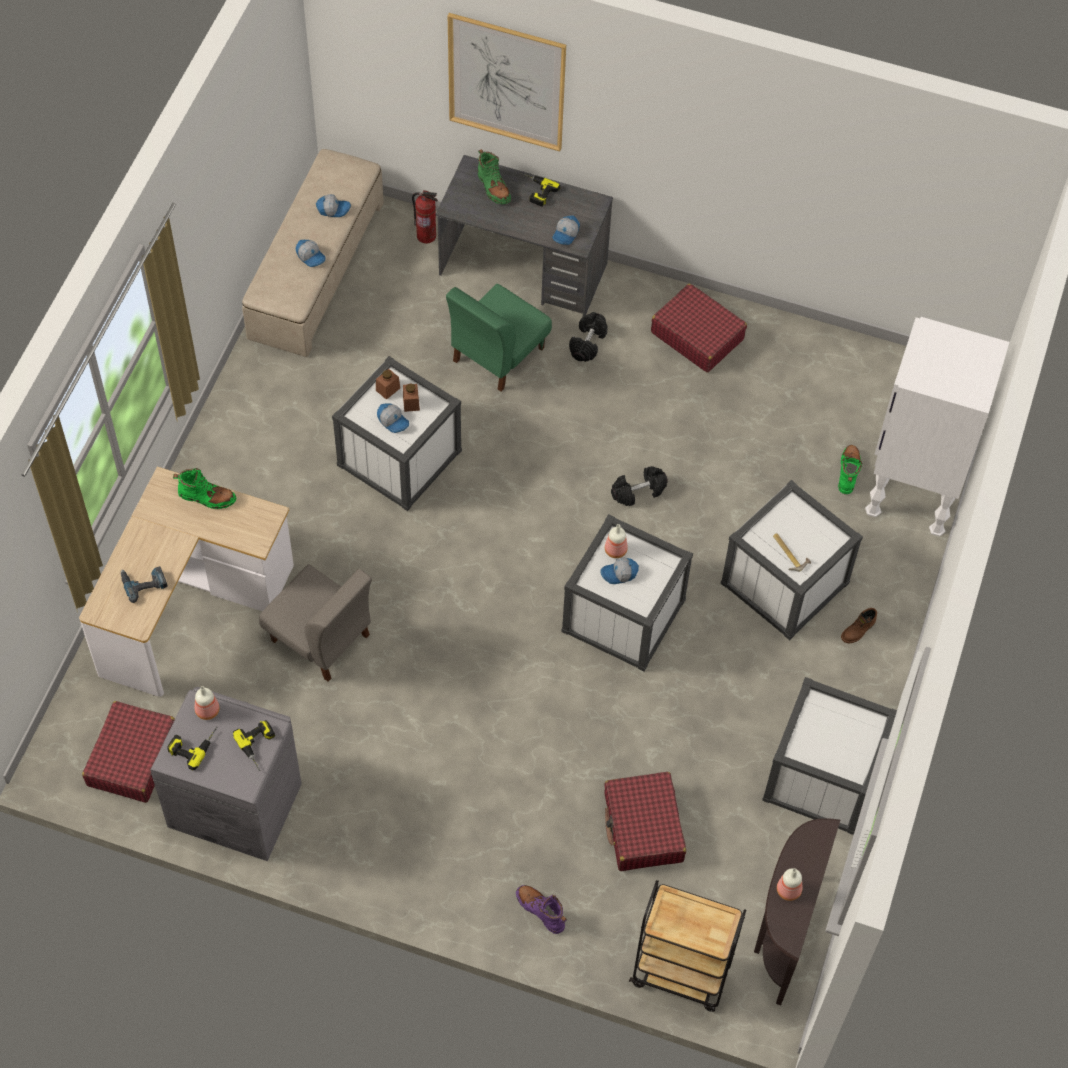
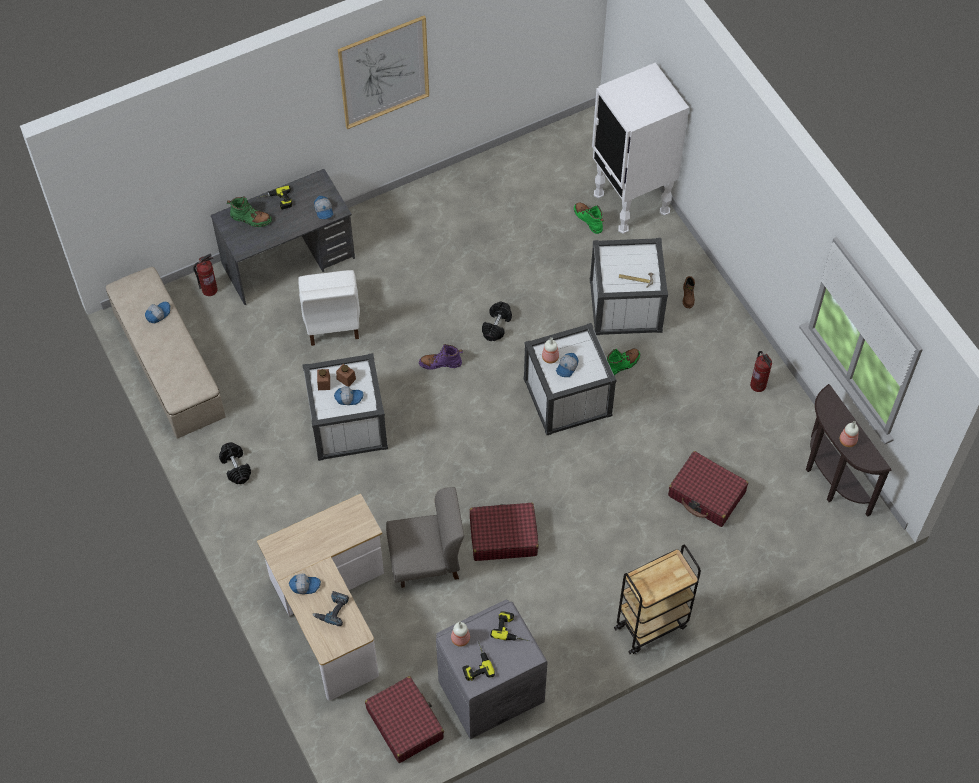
camera: 45 degrees left, 0 degrees up
green boot [173,468,236,509] -> green boot moved to [607,349,640,375]
cap [296,240,326,267] -> cap moved to [289,574,321,594]
green chair [446,284,552,392] -> white chair [298,270,360,346]
picture [448,13,566,151] -> picture moved to [338,16,429,129]
purple boot [516,885,567,934] -> purple boot moved to [419,344,463,370]
black dumbbell [569,312,608,362] -> black dumbbell moved to [219,442,251,484]
brown cart [629,880,746,1012] -> brown cart moved to [614,545,701,654]
red suitcase [651,284,747,372] -> red suitcase moved to [470,503,538,561]
white storage box [762,677,897,835] -> fire extinguisher [750,351,772,392]

